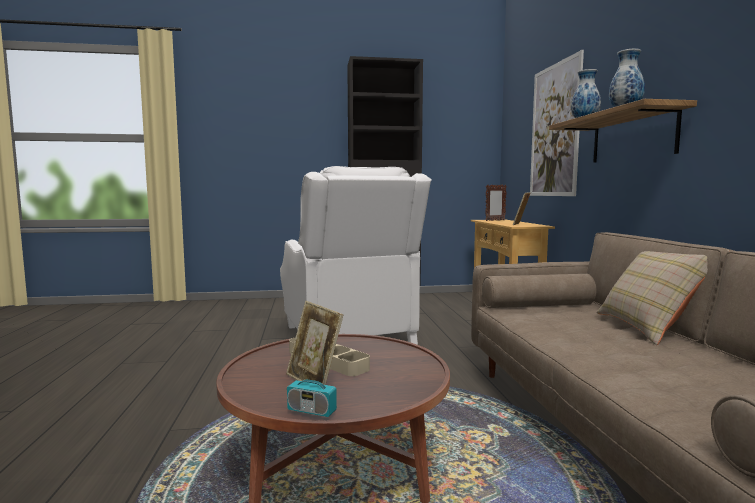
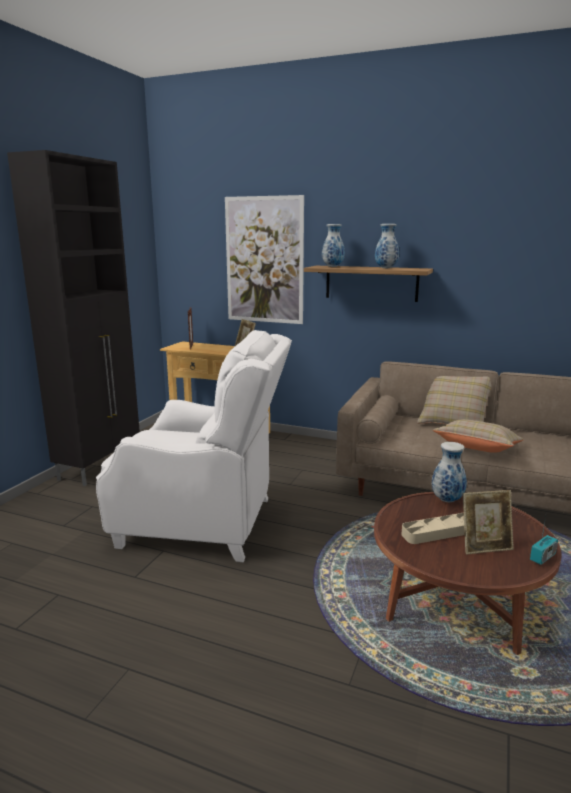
camera: 60 degrees left, 10 degrees up
none -> vase [432,442,467,502]
none -> beige pillow [433,419,524,453]

